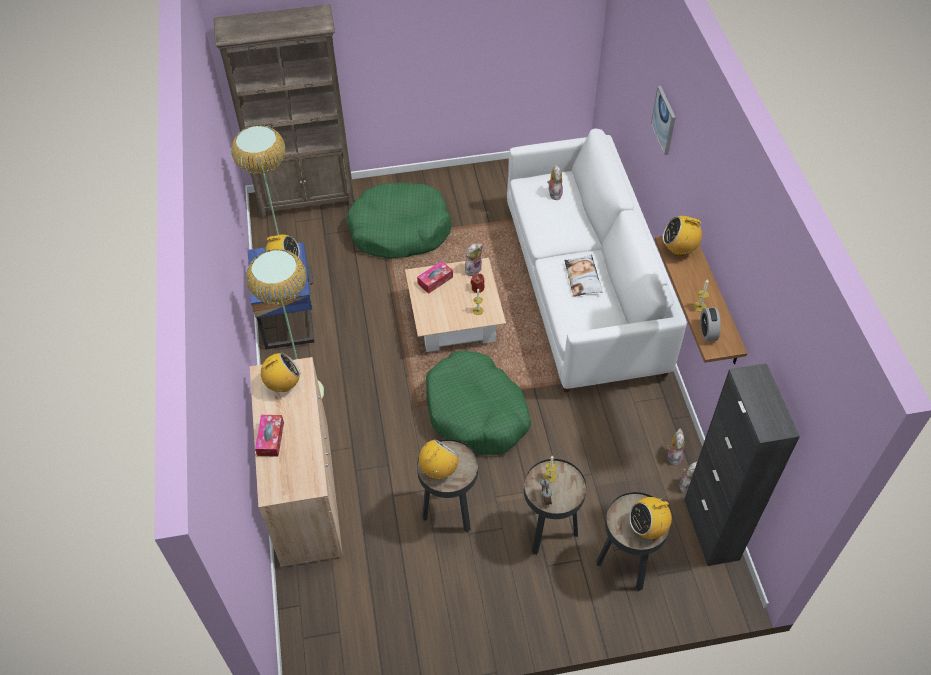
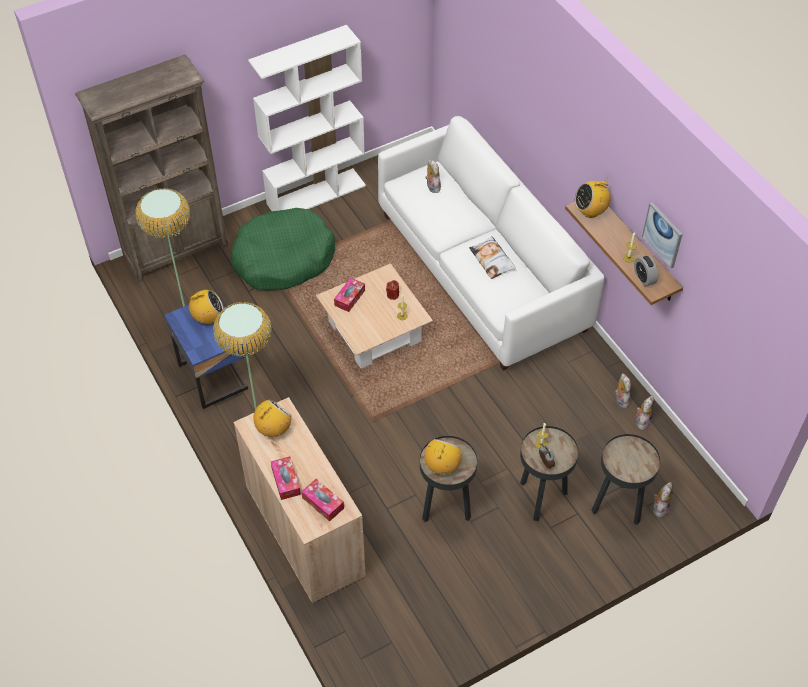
camera: 20 degrees left, 0 degrees up
green dog bed [426,351,531,455] -> none
plush toy [465,244,483,276] -> plush toy moved to [652,482,673,517]
radio [629,493,672,539] -> none
picture [651,86,676,155] -> picture moved to [642,202,683,268]
black cabinet [684,363,800,566] -> none
none -> white bookcase [248,25,366,211]
none -> tissue box [301,479,344,522]

